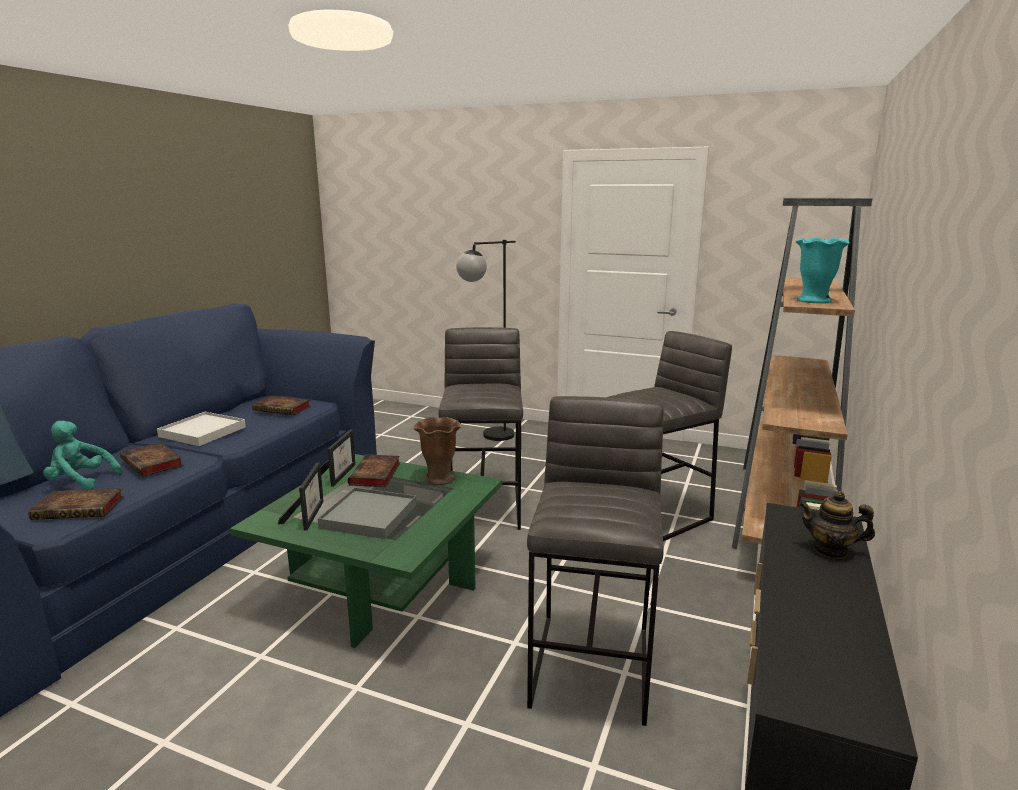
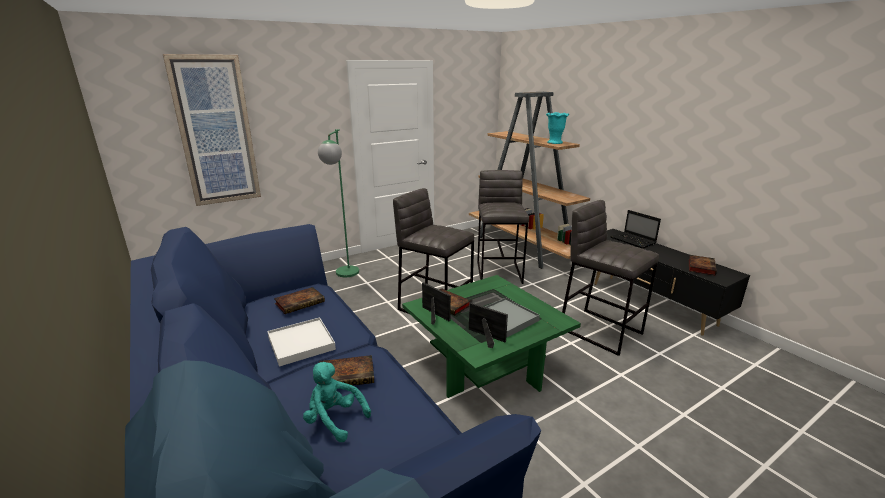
camera: 55 degrees left, 5 degrees up
book [28,488,124,520] -> book moved to [689,255,717,275]
turquoise plush toy [43,421,122,490] -> turquoise plush toy turned 75 degrees clockwise [303,362,371,442]
brown vase [414,417,461,485] -> none
black floor lamp [456,240,516,441] -> green floor lamp [318,129,359,277]
teapot [798,491,875,559] -> laptop [610,210,661,249]
none -> picture [163,54,261,206]

